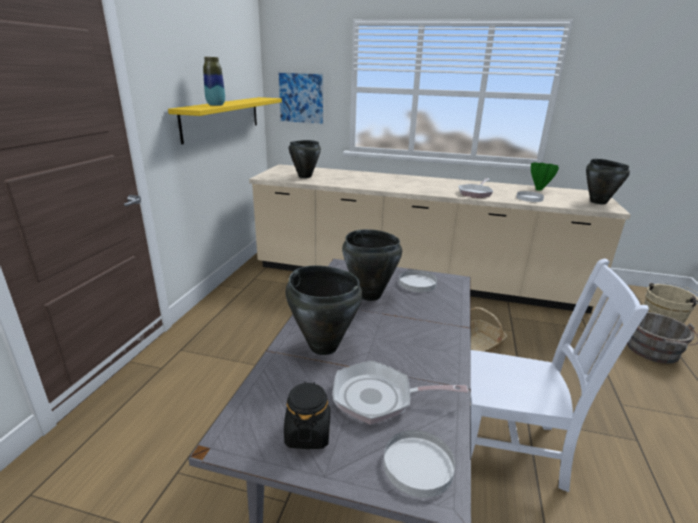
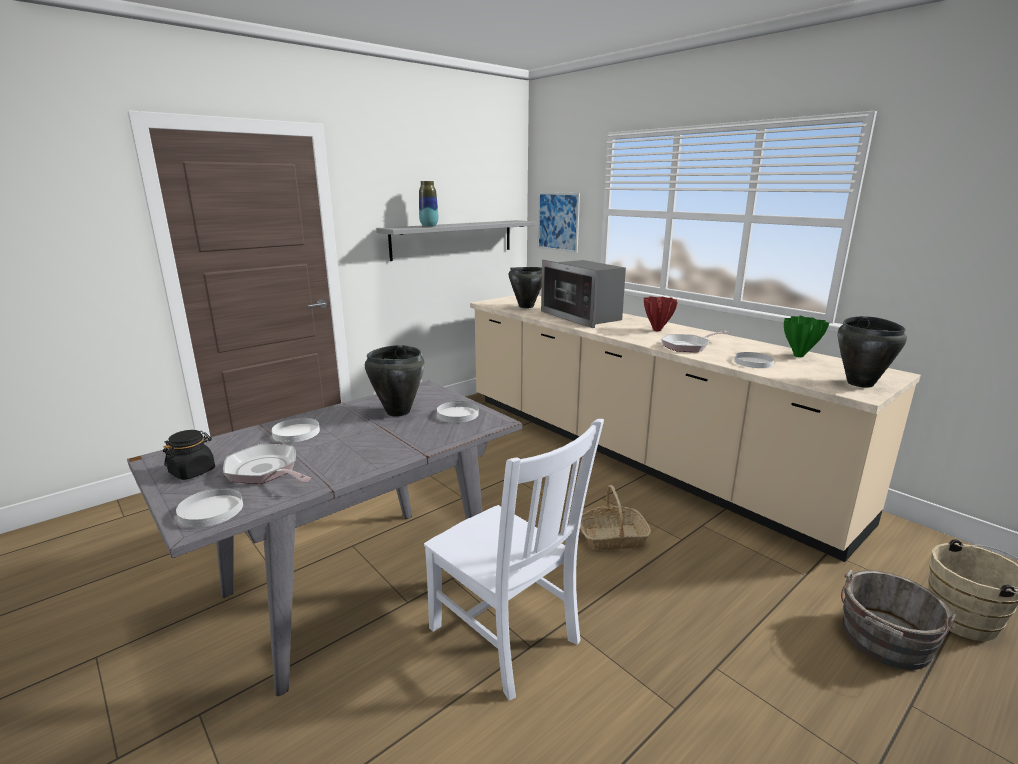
camera: 35 degrees right, 5 degrees down
yellow shelf [168,97,282,144] -> grey shelf [376,220,535,261]
black cooking pot [285,265,363,355] -> white plate [272,418,320,443]
none -> microwave [541,260,626,328]
none -> red vase [644,297,678,331]

